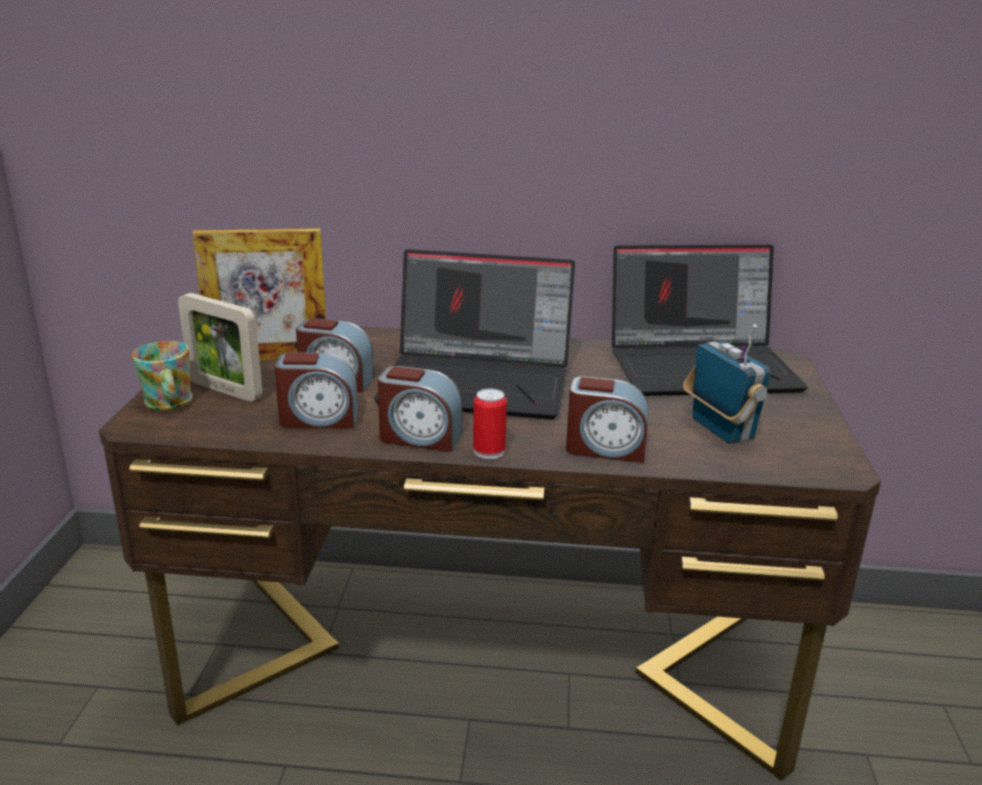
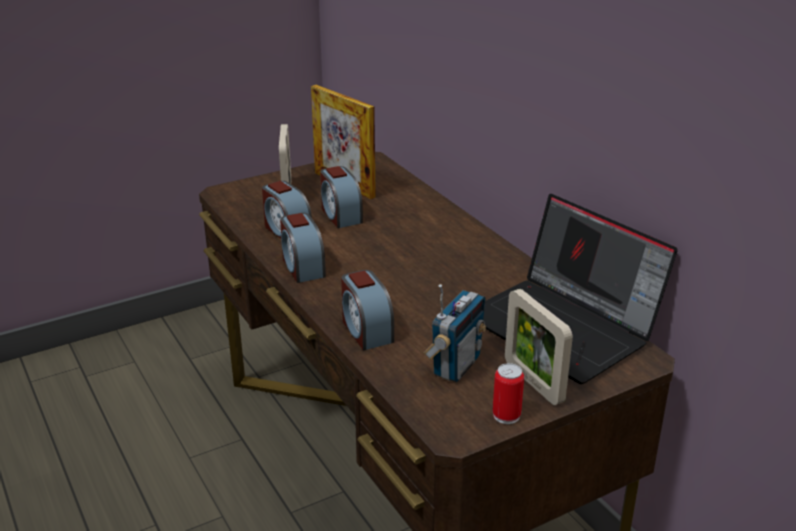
camera: 55 degrees right, 5 degrees up
mug [132,341,192,410] -> none
laptop [374,249,575,419] -> none
can [473,388,507,459] -> can moved to [493,363,524,424]
none -> picture frame [505,289,573,405]

